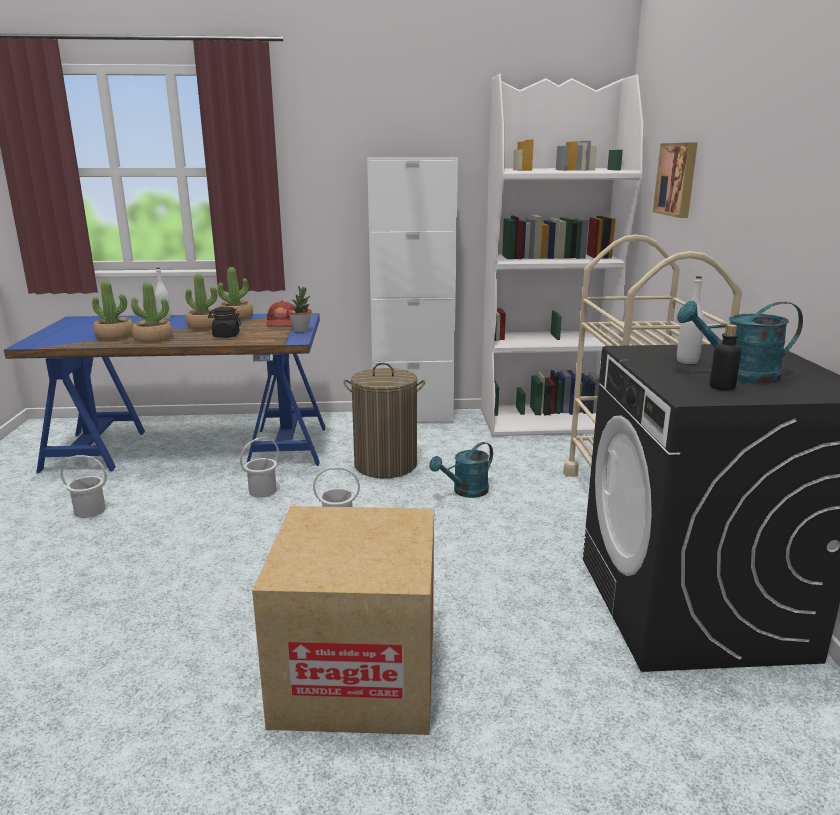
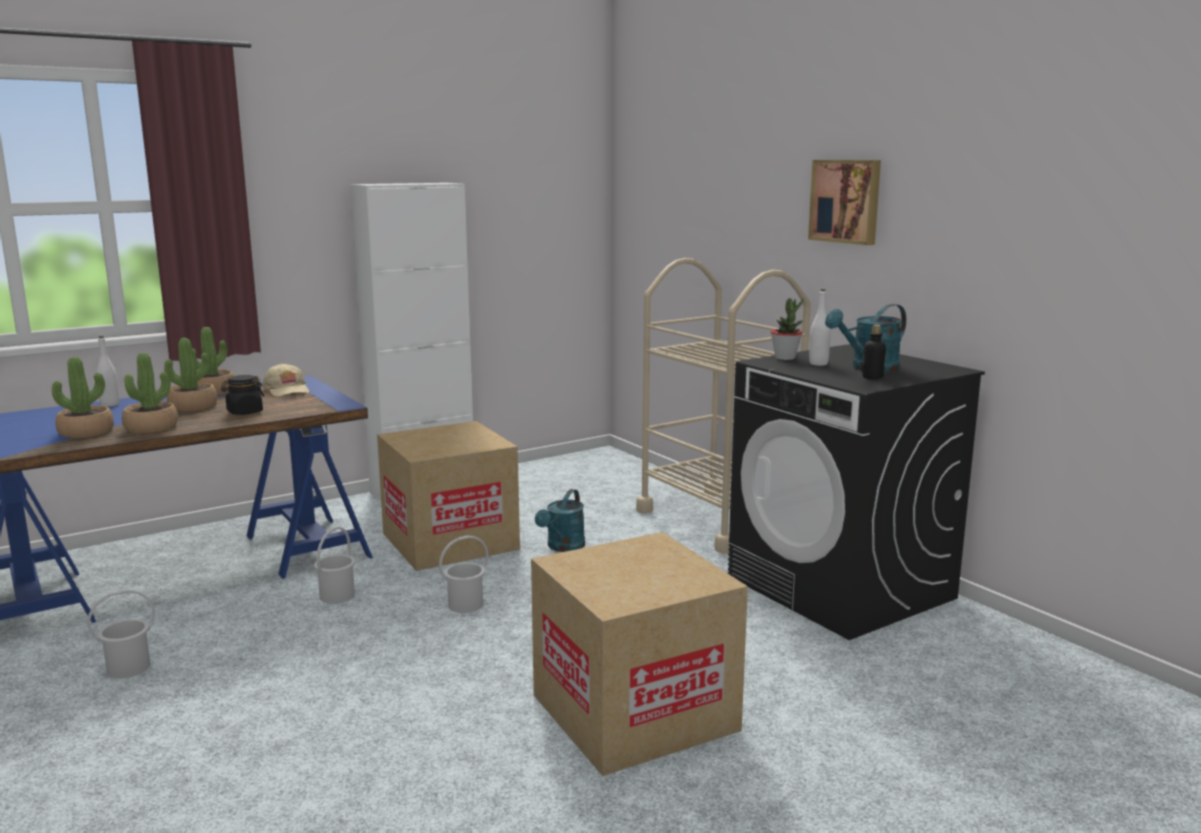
camera: 30 degrees left, 5 degrees down
red cap [266,301,296,327] -> beige cap [262,363,309,397]
potted plant [288,286,312,332] -> potted plant moved to [771,298,804,360]
laundry basket [343,363,425,478] -> cardboard box [377,421,520,571]
white bookcase [481,74,643,436] -> none
picture [653,142,698,218] -> picture moved to [808,160,881,245]

